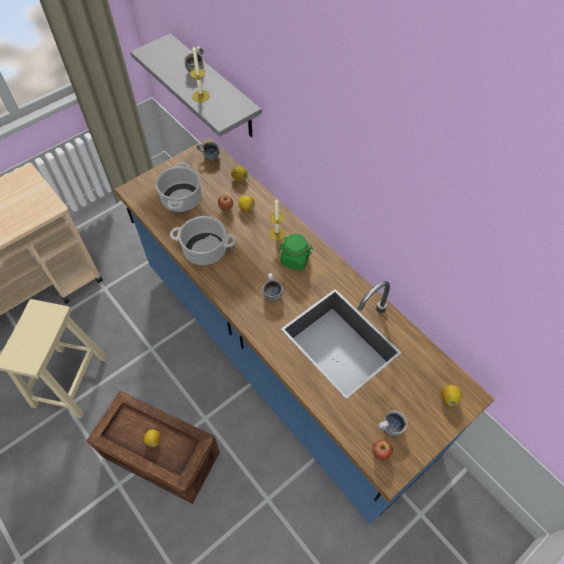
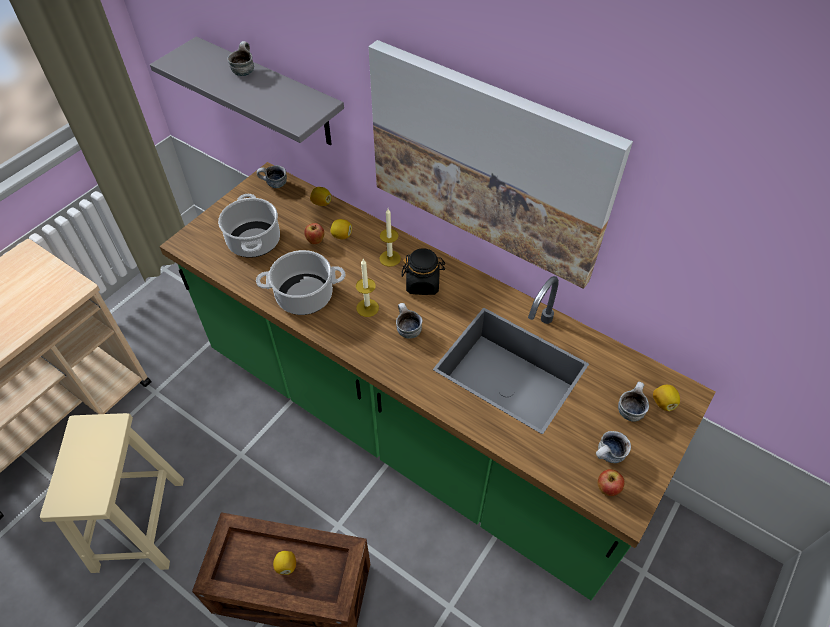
camera: 15 degrees left, 5 degrees down
blue counter [114,137,495,525] -> green counter [159,162,716,600]
candle [190,46,210,102] -> candle moved to [356,259,379,317]
green jar [279,234,313,271] -> black jar [402,248,445,295]
none -> picture [369,40,633,289]
none -> mug [618,382,649,422]

